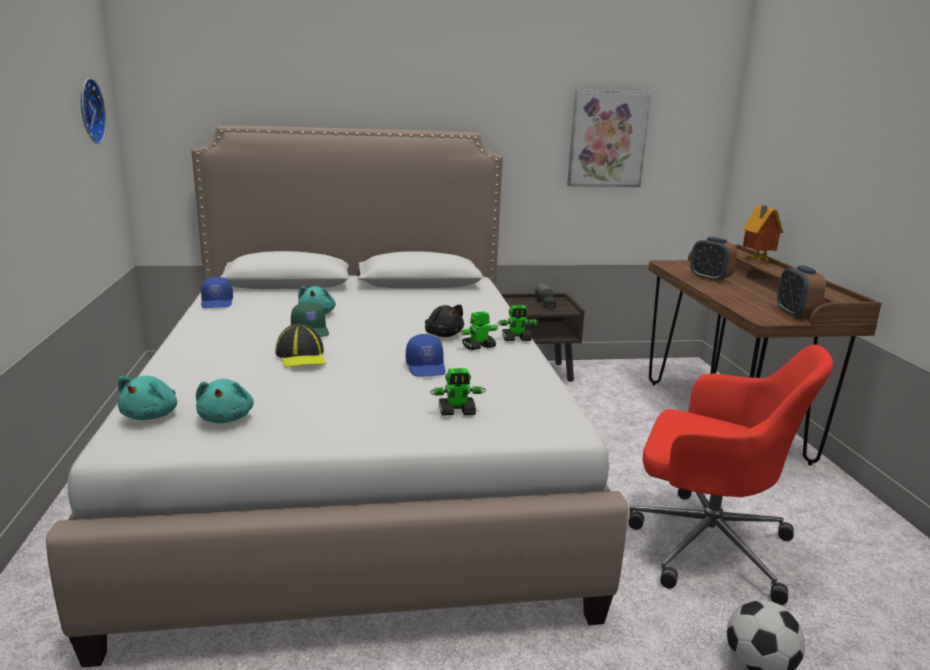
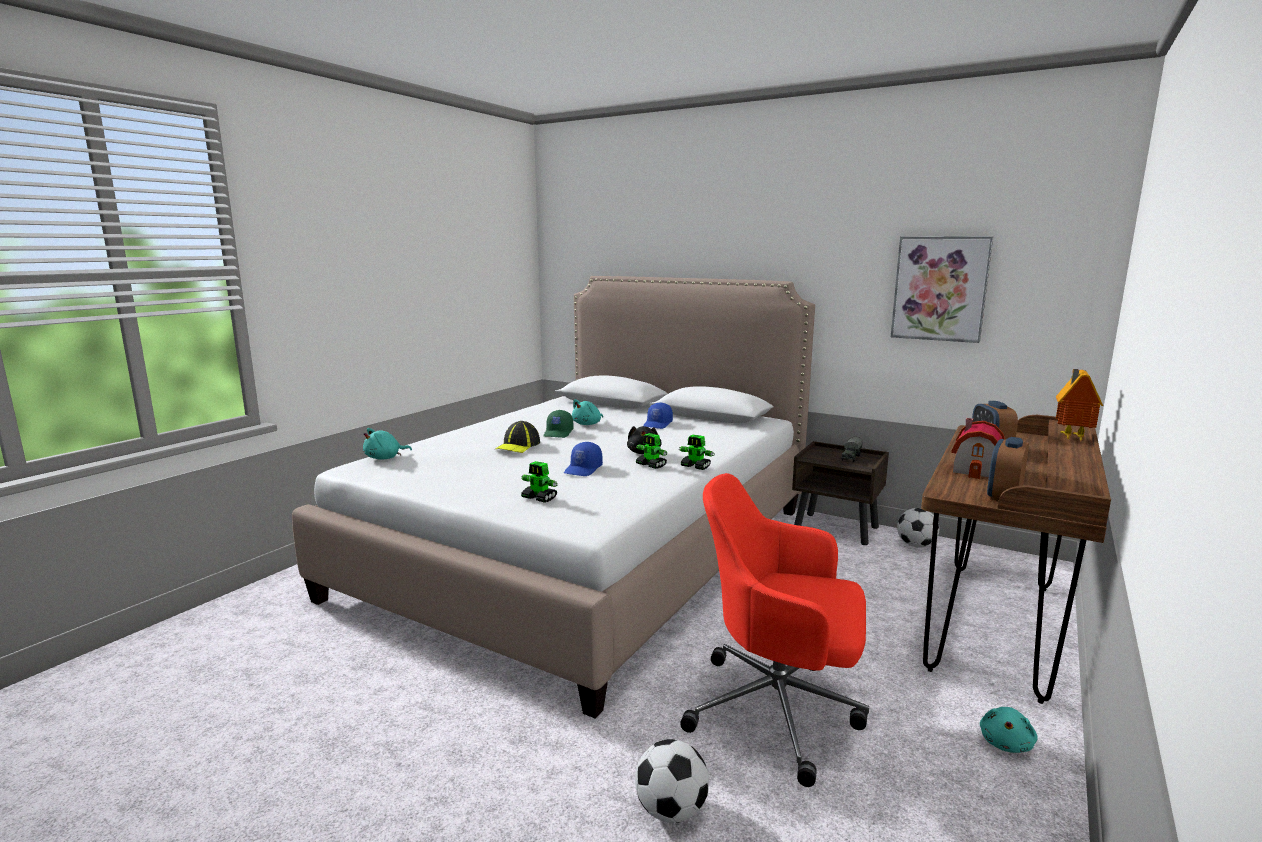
camera: 40 degrees right, 5 degrees down
wall clock [81,78,106,144] -> none
turquoise plush toy [196,379,254,423] -> turquoise plush toy moved to [980,707,1037,753]
blue cap [201,277,233,308] -> blue cap moved to [643,402,673,429]
toy robot [460,311,498,350] -> toy robot turned 150 degrees counterclockwise [636,433,667,469]
red office chair [628,345,833,605] -> red office chair turned 135 degrees clockwise [680,473,869,787]
none -> football [897,508,940,548]
none -> toy house [951,418,1005,479]

